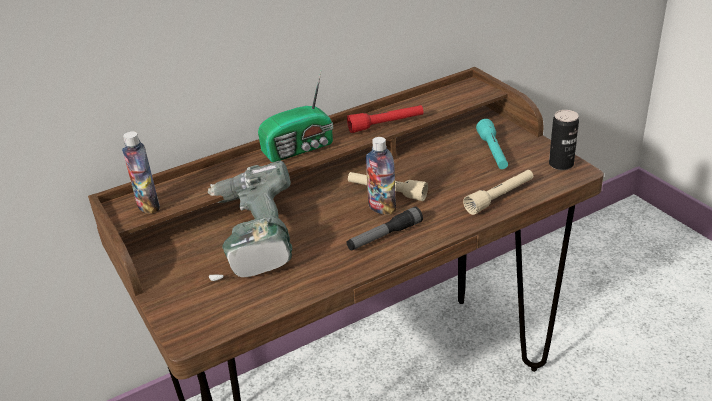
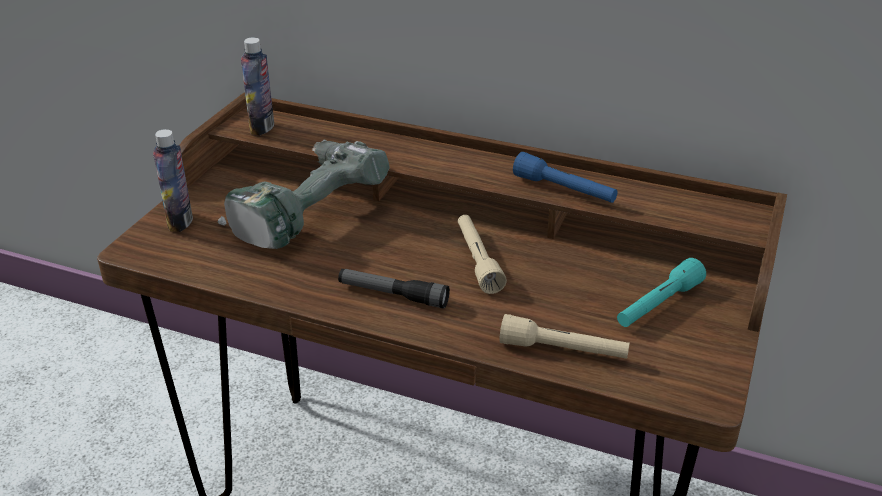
camera: 50 degrees right, 0 degrees up
radio [258,72,333,162] -> none
red flashlight [347,105,423,133] -> blue flashlight [513,152,618,203]
bottle [366,137,396,215] -> bottle moved to [153,129,193,232]
can [549,110,579,170] -> none

